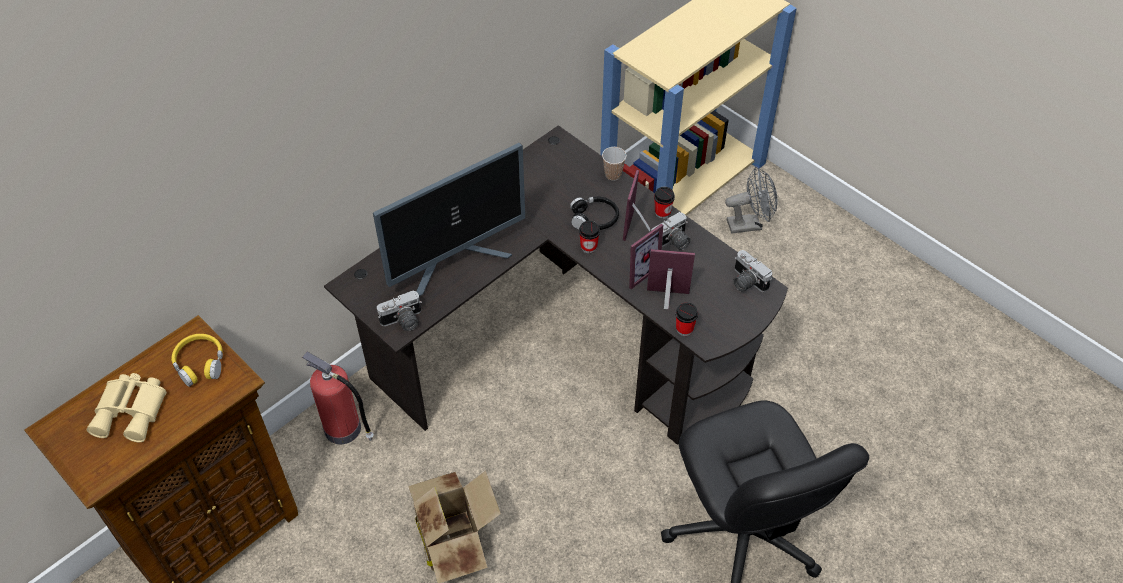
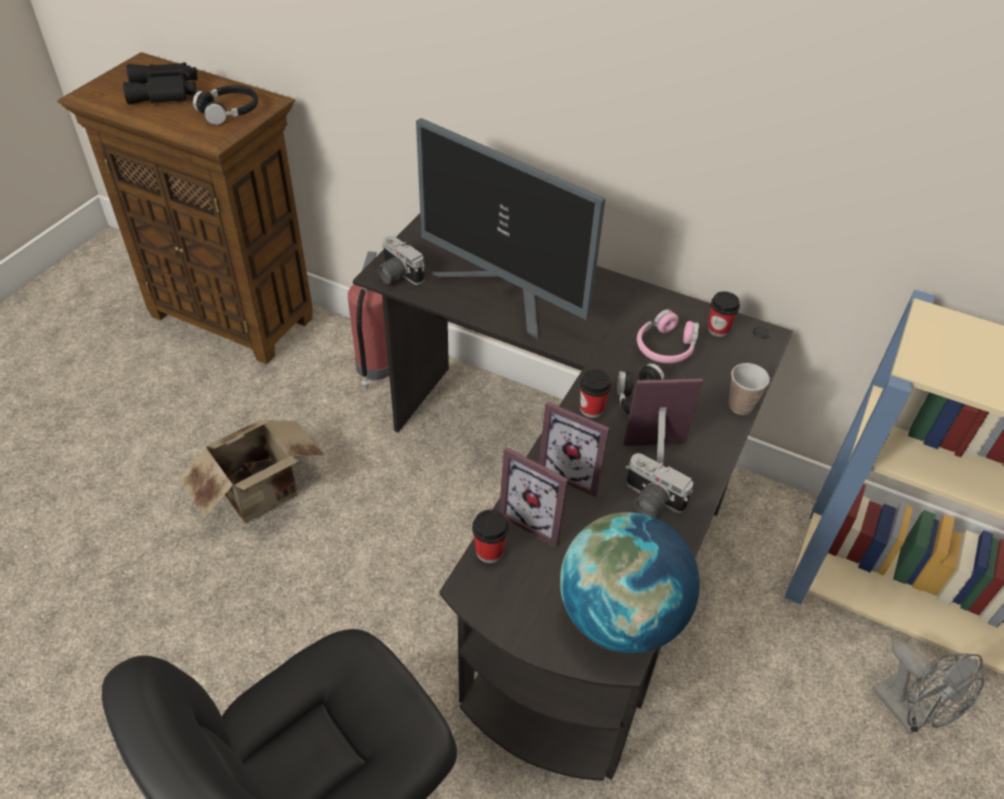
camera: 70 degrees right, 5 degrees down
beige binoculars [87,373,167,442] -> black binoculars [123,62,198,104]
yellow headphones [171,334,223,387] -> black headphones [193,85,258,125]
picture frame [647,249,695,309] -> picture frame turned 135 degrees clockwise [499,447,568,548]
cup [654,187,675,219] -> cup moved to [708,291,740,337]
camera [733,250,772,292] -> globe [560,512,700,653]
none -> pink headphones [637,309,699,363]

